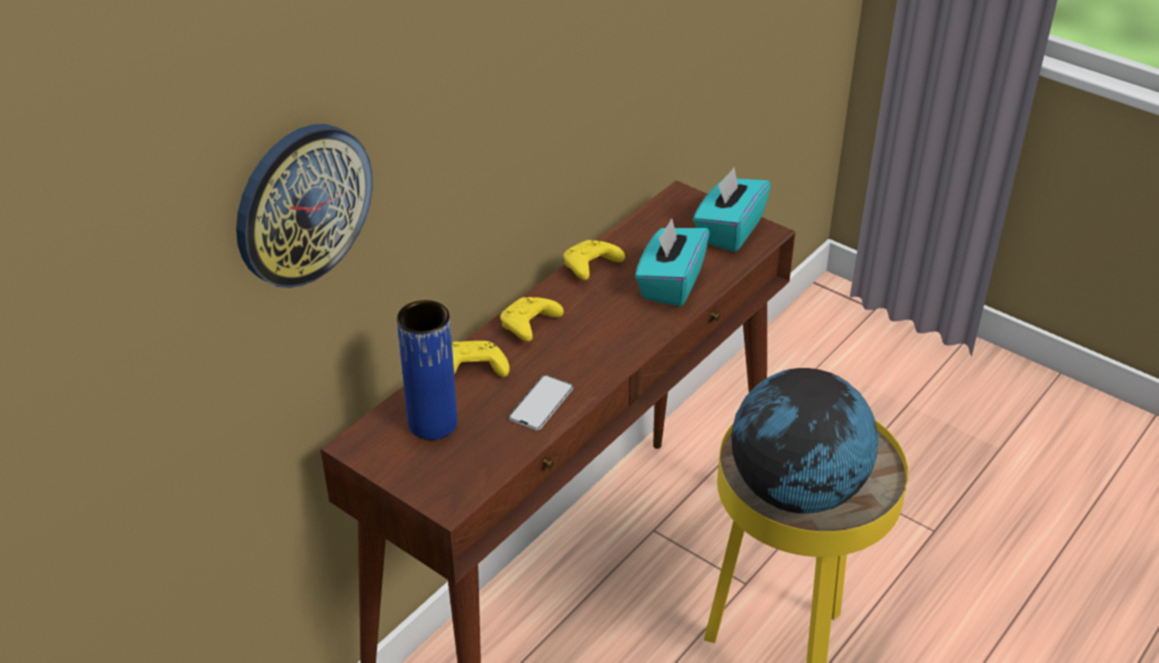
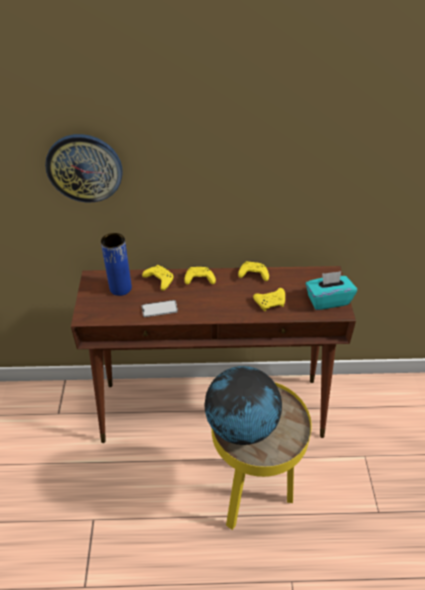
camera: 50 degrees right, 5 degrees up
turquoise tissue box [635,218,710,307] -> yellow game controller [253,288,285,311]

